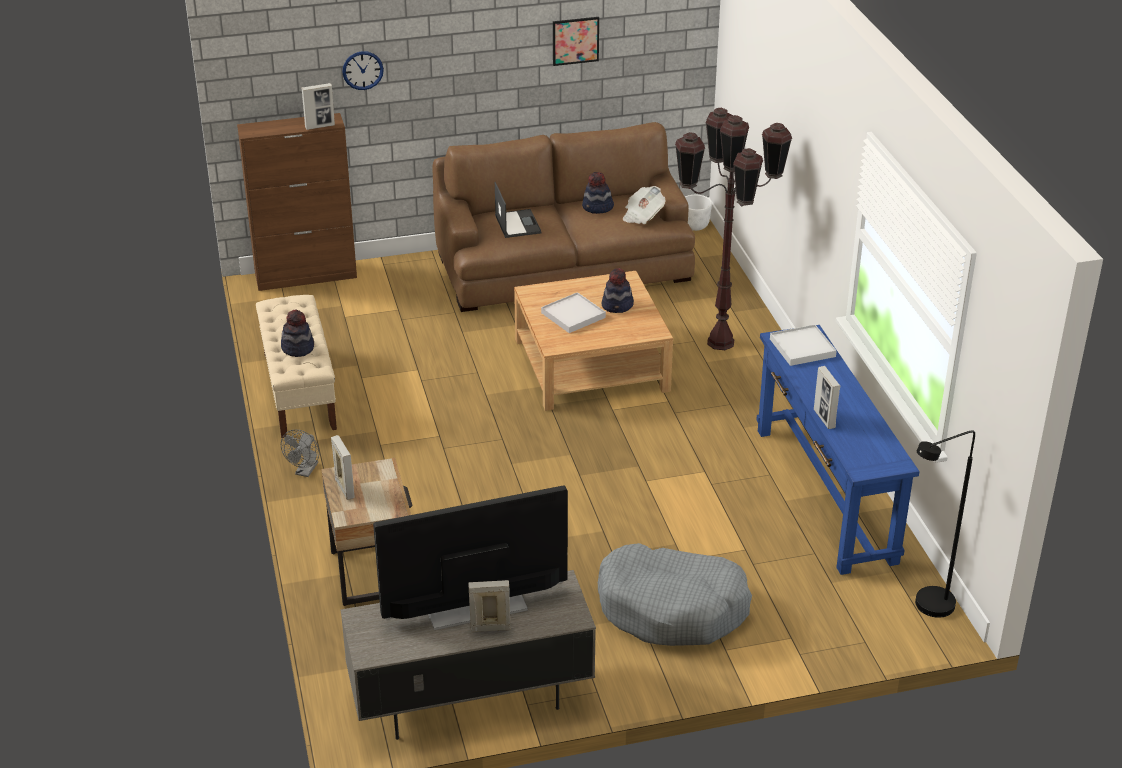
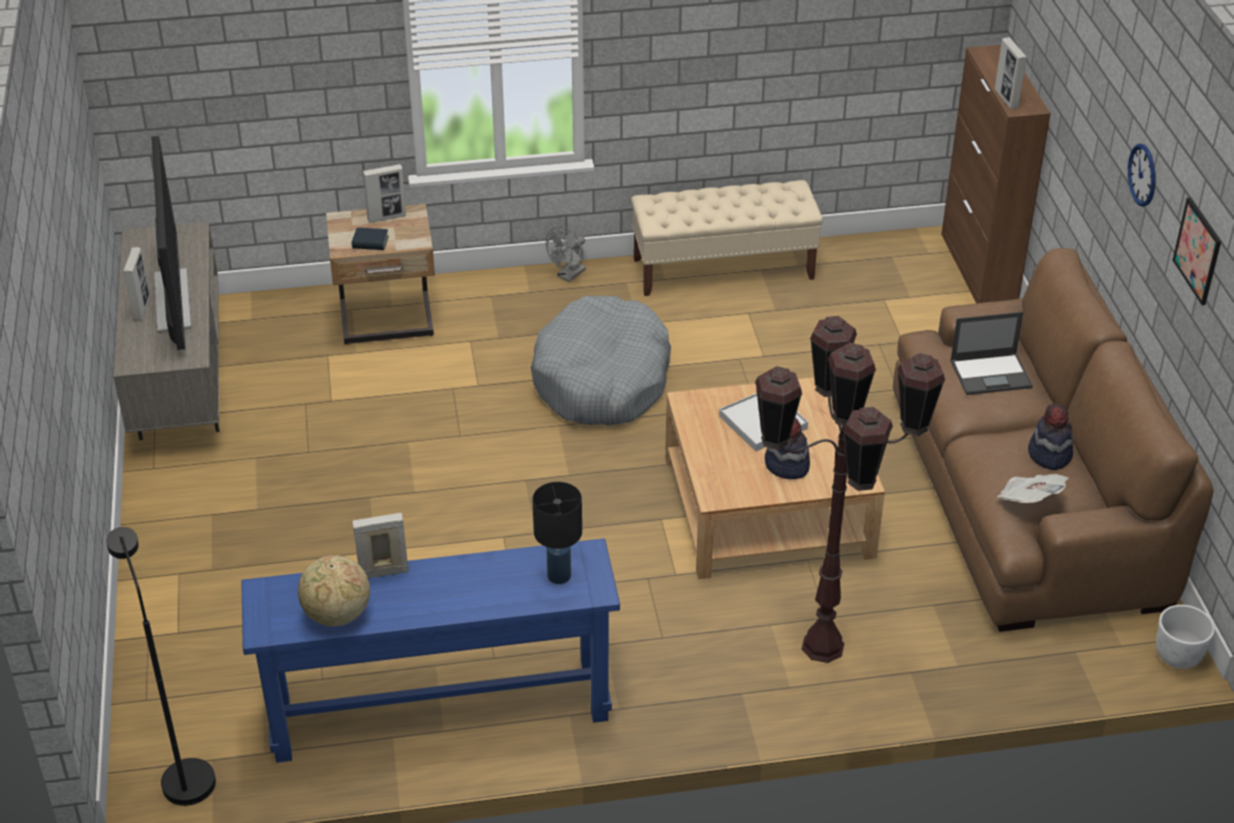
camera: 95 degrees right, 5 degrees up
hat [281,310,314,357] -> none
grey fan [281,430,320,477] -> grey fan turned 75 degrees counterclockwise [546,226,586,282]
wall clock [342,51,384,90] -> wall clock moved to [1128,144,1156,207]
grey dog bed [598,543,752,646] -> grey dog bed moved to [531,296,671,426]
white tray [770,325,837,366] -> black table lamp [533,482,582,584]
none -> globe [298,555,370,626]
none -> book [352,228,389,250]

